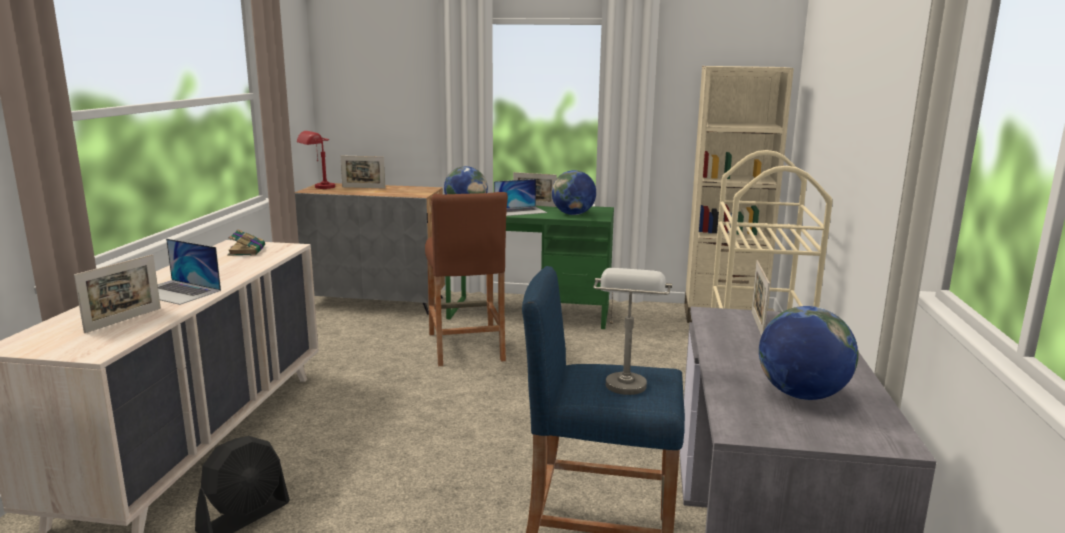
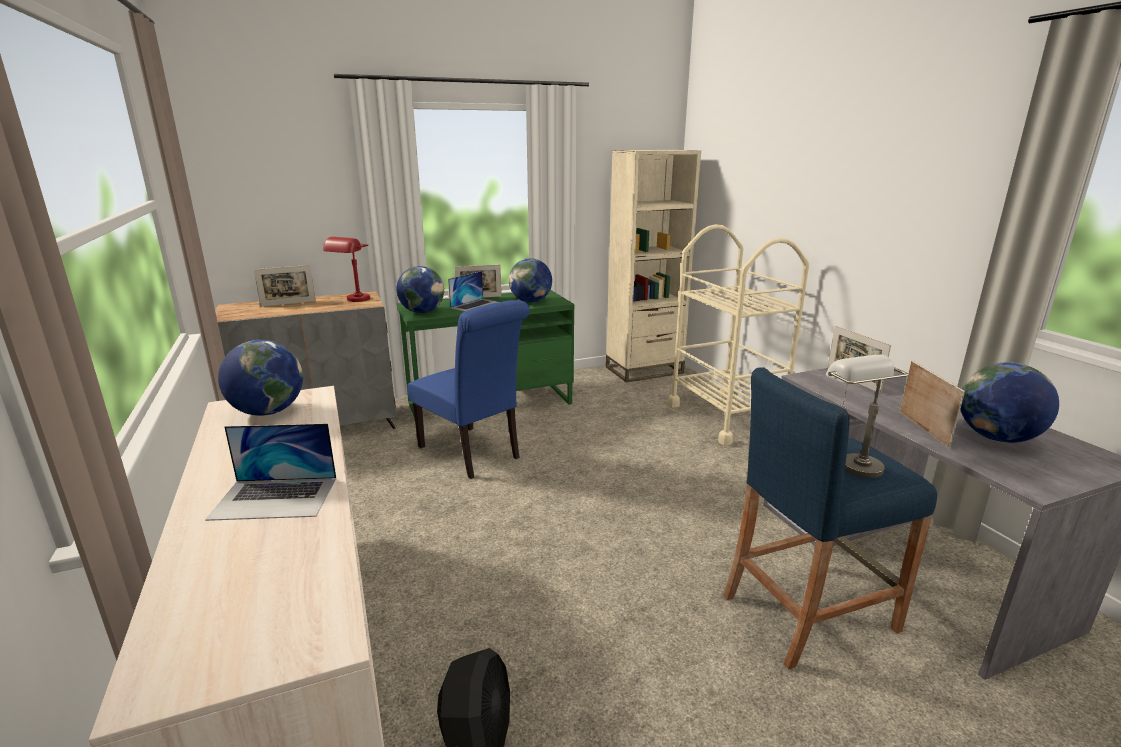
camera: 30 degrees left, 5 degrees up
picture frame [74,254,161,333] -> picture frame moved to [900,361,965,448]
book [228,229,265,256] -> globe [218,340,303,416]
red table lamp [297,131,335,189] -> red table lamp moved to [323,237,370,302]
brown stool [425,192,508,366] -> blue chair [407,300,530,479]

